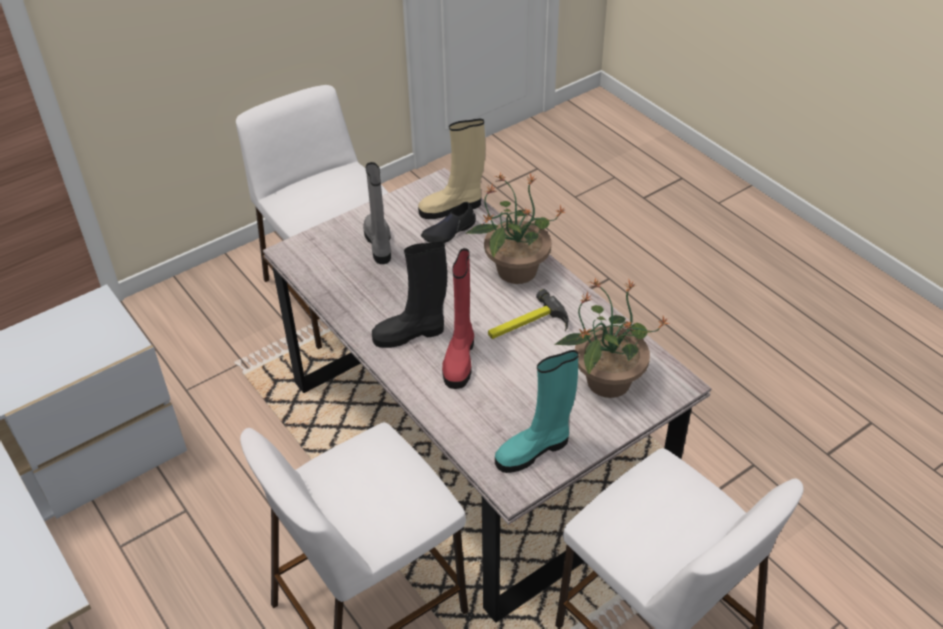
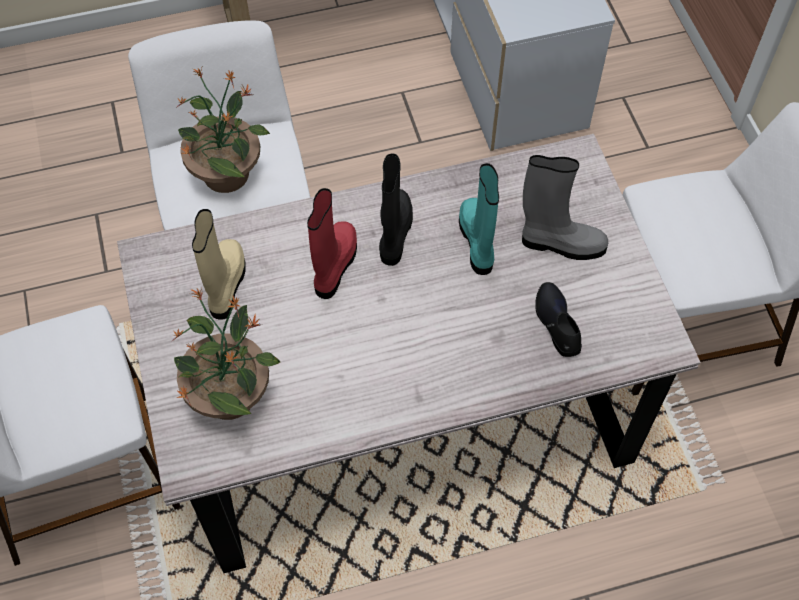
camera: 110 degrees right, 15 degrees up
beige boot [418,119,485,219] -> beige boot moved to [192,209,246,320]
red boot [442,248,474,389] -> red boot turned 75 degrees clockwise [307,188,357,299]
potted plant [465,172,566,284] -> potted plant moved to [176,68,270,193]
hammer [488,289,569,339] -> none
turquoise boot [495,350,579,473] -> turquoise boot moved to [459,163,499,275]

